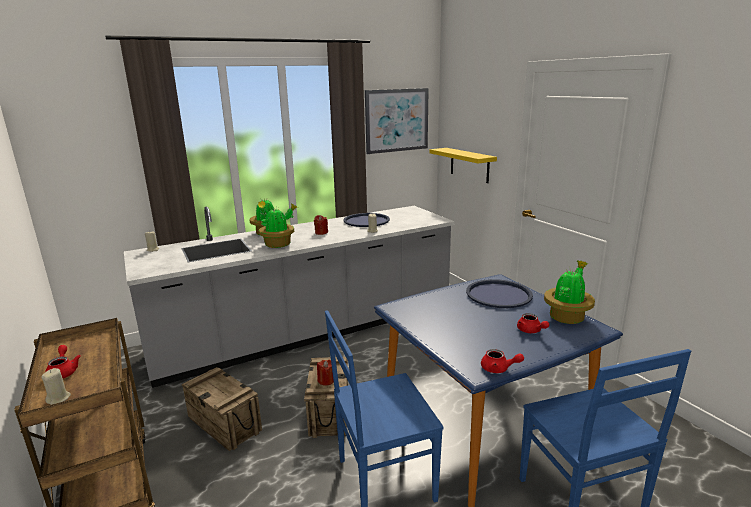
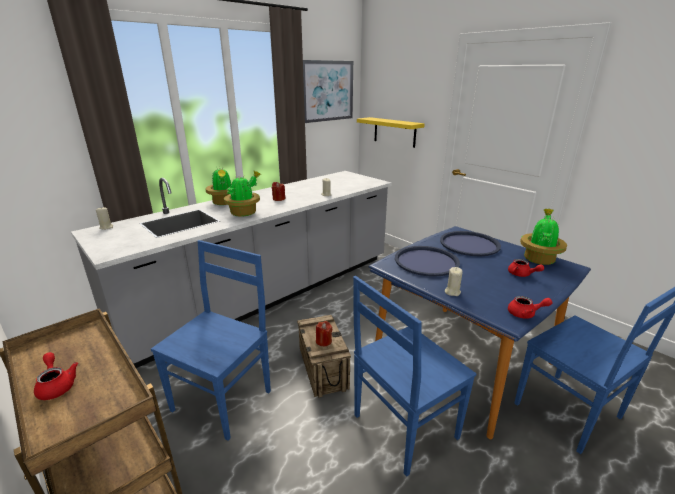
camera: 15 degrees left, 5 degrees up
beige candle [41,368,71,405] -> beige candle moved to [445,267,463,296]
crate [182,367,262,451] -> blue chair [151,240,271,441]
blue tray [343,213,390,227] -> blue tray moved to [395,246,460,277]

